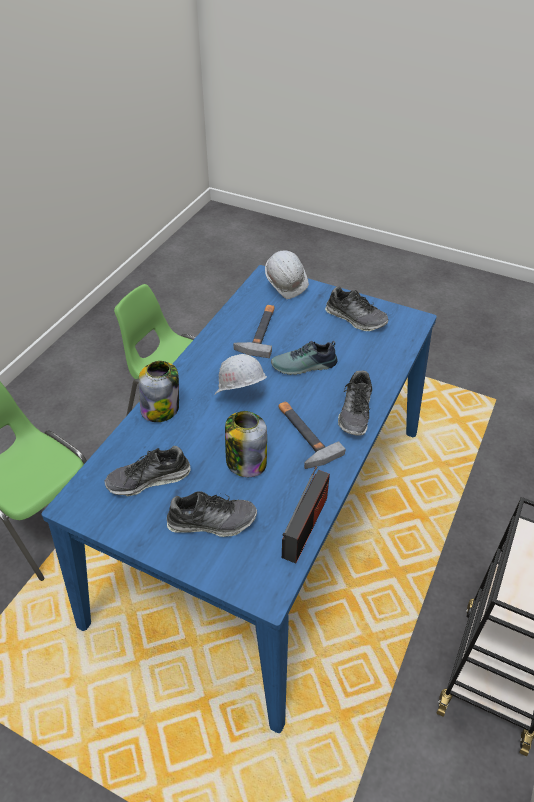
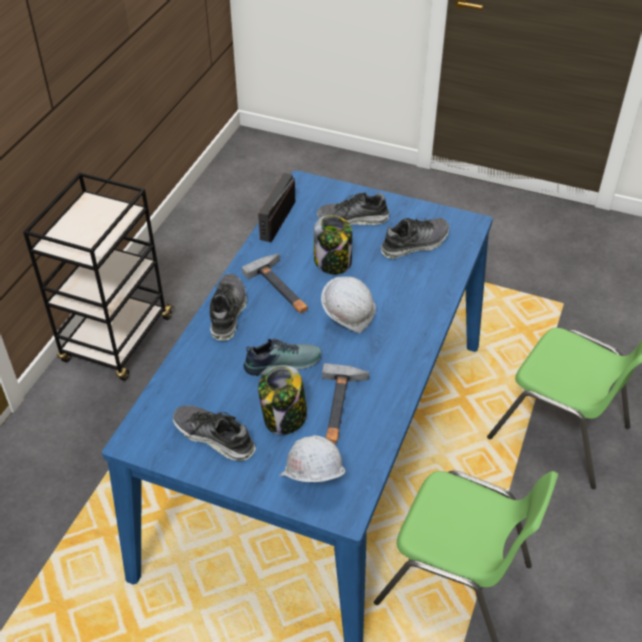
camera: 175 degrees right, 0 degrees up
jar [139,361,179,422] -> jar moved to [258,365,307,435]

